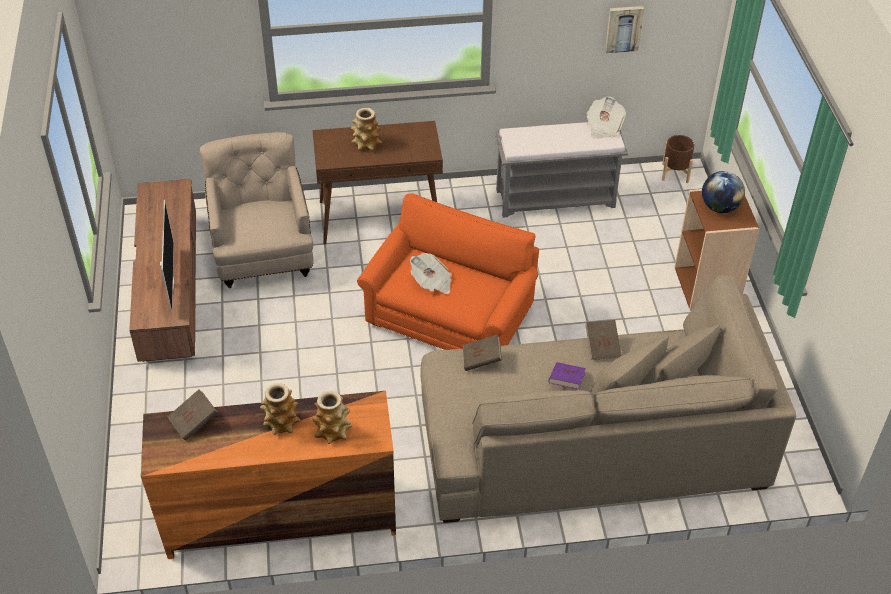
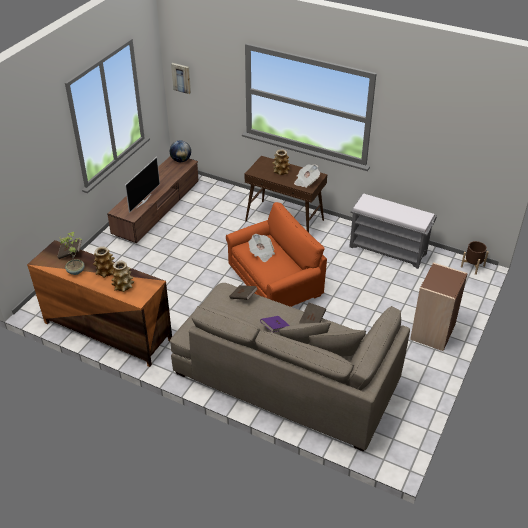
camera: 35 degrees right, 5 degrees down
beige armchair [200,132,314,288] -> none
newspaper [586,96,626,139] -> newspaper moved to [294,164,320,188]
picture [605,6,644,53] -> picture moved to [171,63,191,94]
globe [702,171,745,213] -> globe moved to [170,140,191,162]
none -> potted plant [59,232,85,275]

